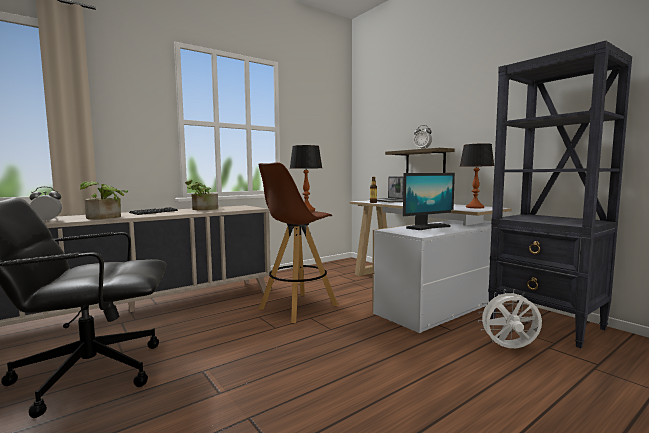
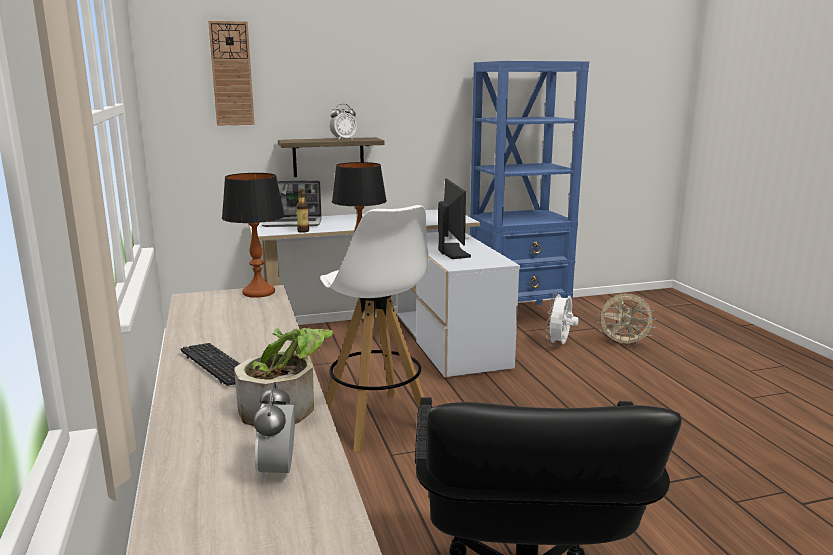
camera: 70 degrees left, 10 degrees up
potted plant [185,180,218,210] -> none
brown stool [258,162,338,323] -> white stool [320,205,429,452]
table lamp [460,143,494,208] -> table lamp moved to [222,173,285,298]
black bookcase [488,41,632,348] -> blue bookcase [470,61,589,305]
none -> wall clock [208,21,255,126]
none -> beige fan [597,293,656,347]

